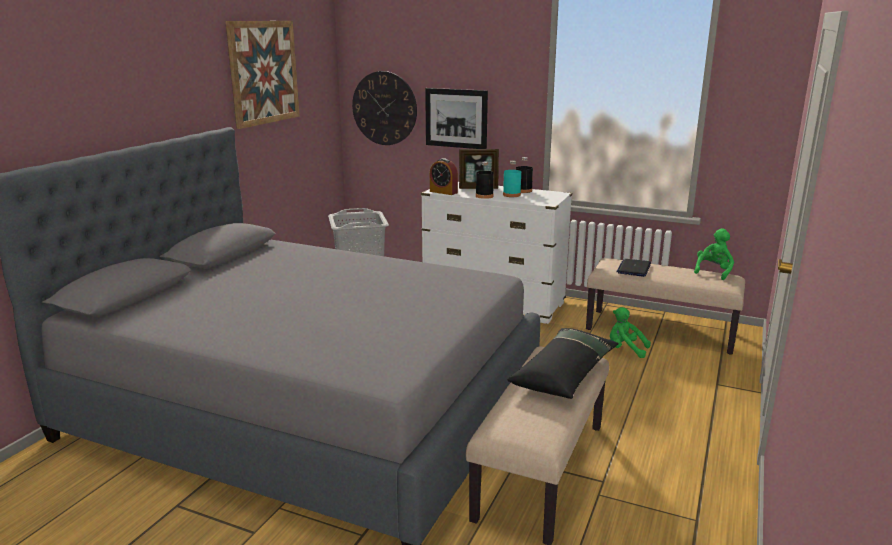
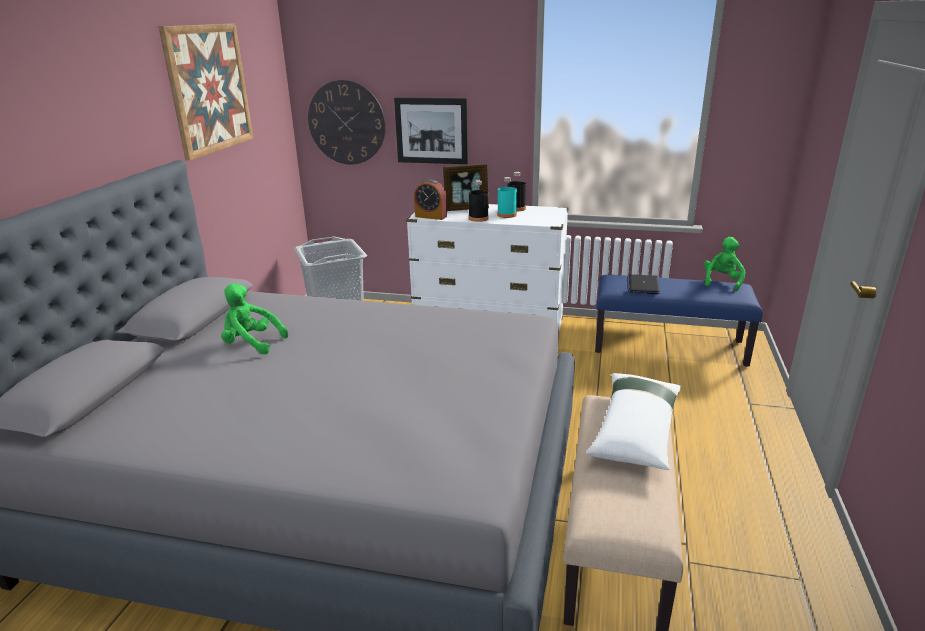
camera: 10 degrees left, 5 degrees up
black pillow [508,328,619,399] -> white pillow [586,373,682,470]
beige bench [586,258,745,355] -> blue bench [595,275,763,367]
green plush toy [610,307,651,358] -> green plush toy moved to [221,284,288,355]

